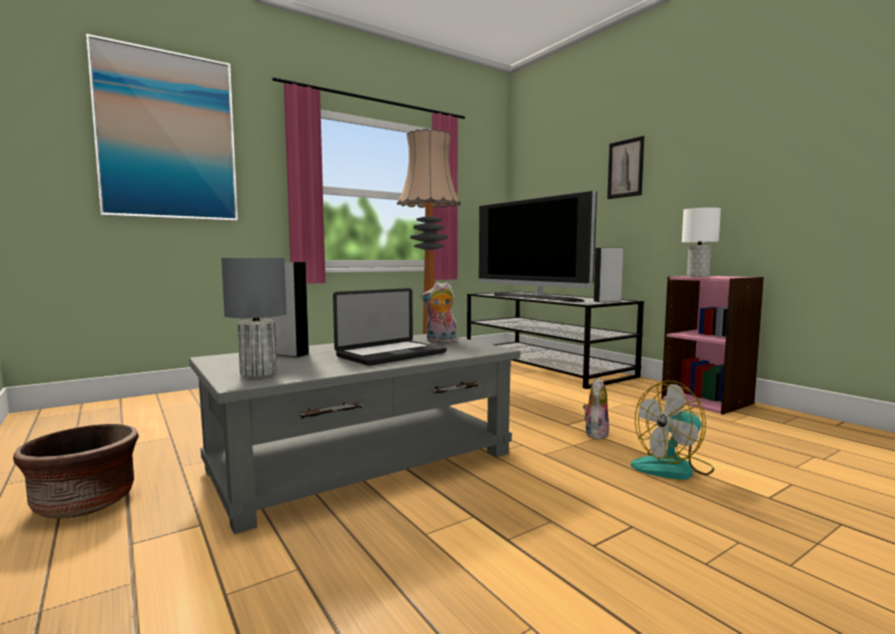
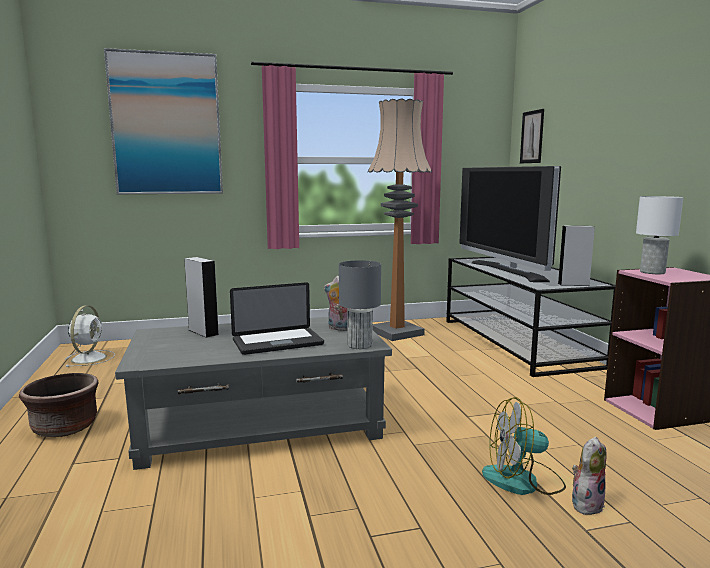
camera: 20 degrees right, 5 degrees up
grey table lamp [221,258,287,378] -> grey table lamp moved to [339,260,381,349]
plush toy [583,378,609,439] -> plush toy moved to [572,437,607,515]
picture [607,136,644,199] -> picture moved to [520,109,544,163]
none -> white fan [65,305,115,367]

